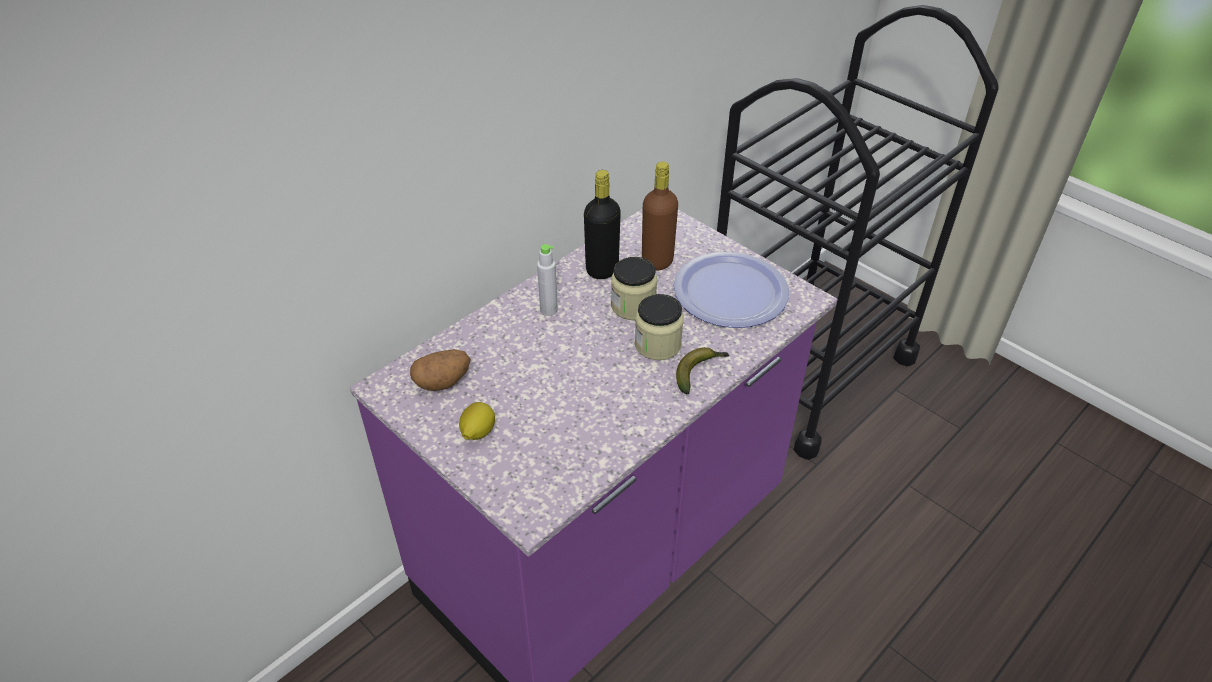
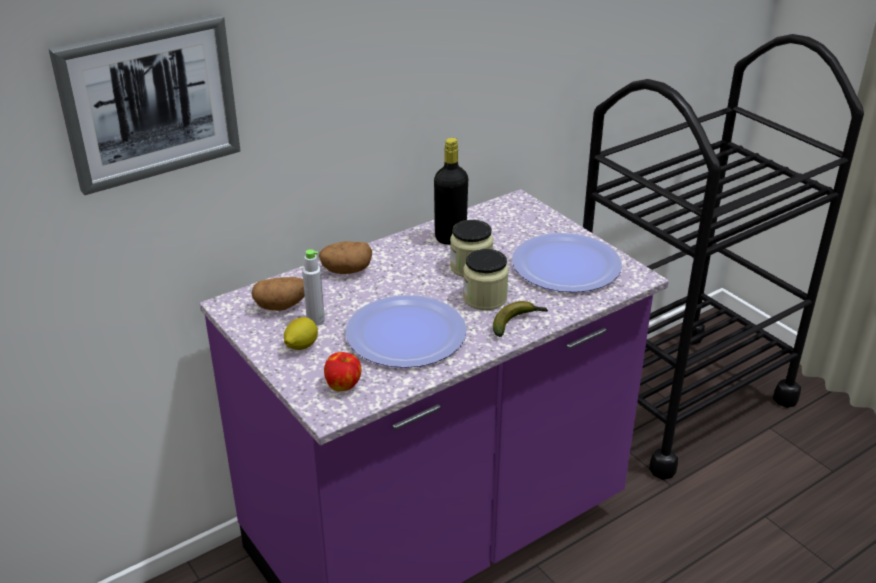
camera: 10 degrees right, 10 degrees down
grey bottle [537,244,558,316] -> grey bottle moved to [302,249,325,326]
brown bottle [642,161,678,270] -> none
none -> picture [49,14,240,195]
none -> potato [319,241,372,274]
none -> apple [324,352,362,391]
none -> plate [345,295,467,368]

